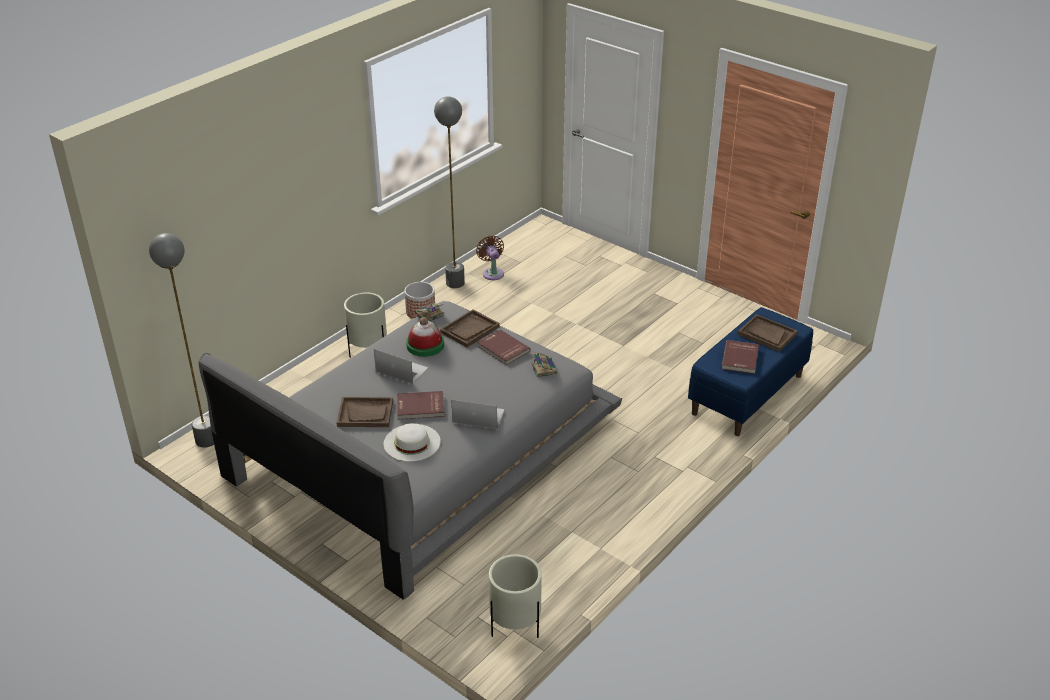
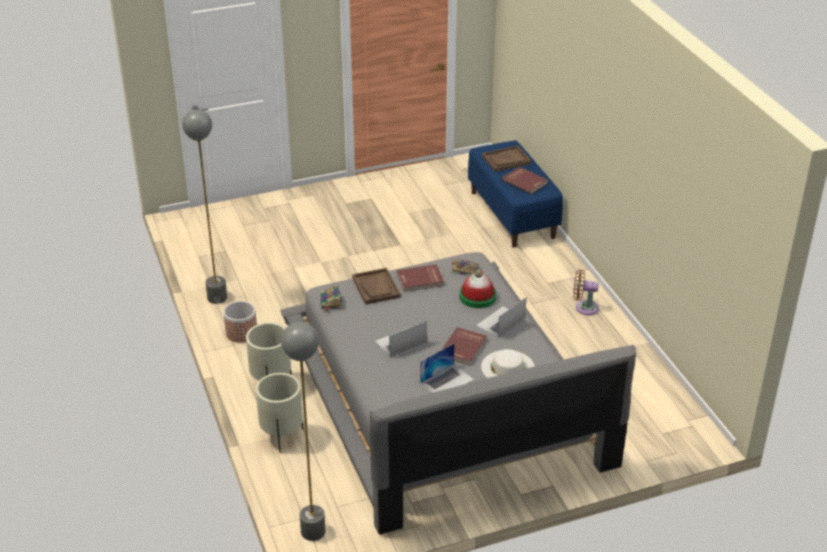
camera: 60 degrees left, 0 degrees up
brown tray [337,397,393,427] -> laptop [420,343,474,393]
hat [406,317,444,357] -> hat moved to [459,270,496,308]
brown fan [476,235,504,280] -> brown fan moved to [573,270,599,315]
beige planter [489,554,542,638] -> beige planter moved to [256,373,303,453]

